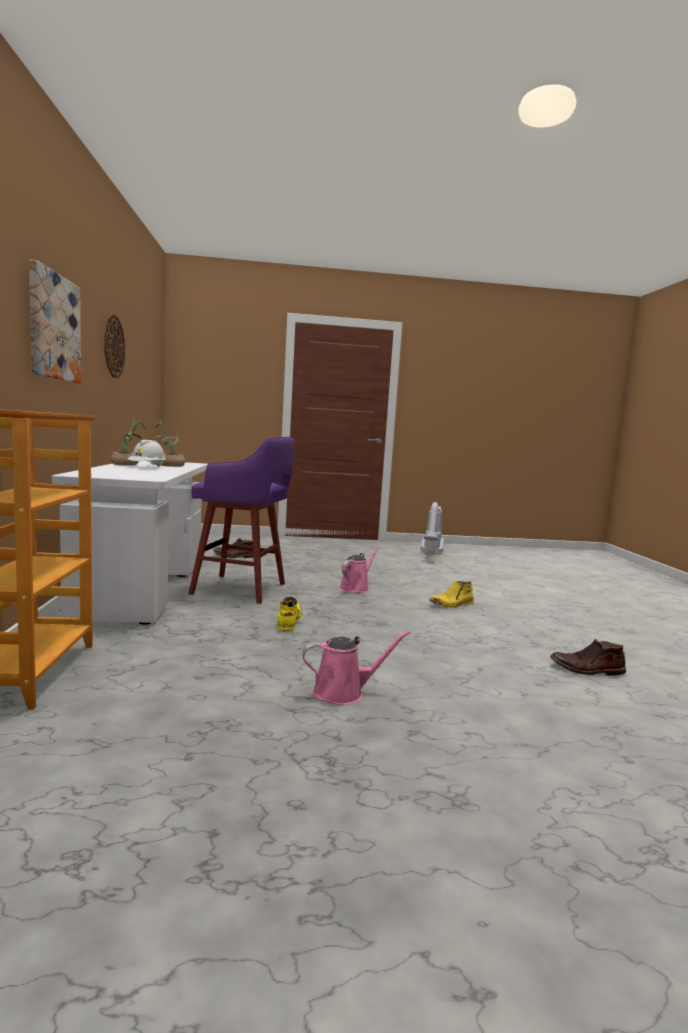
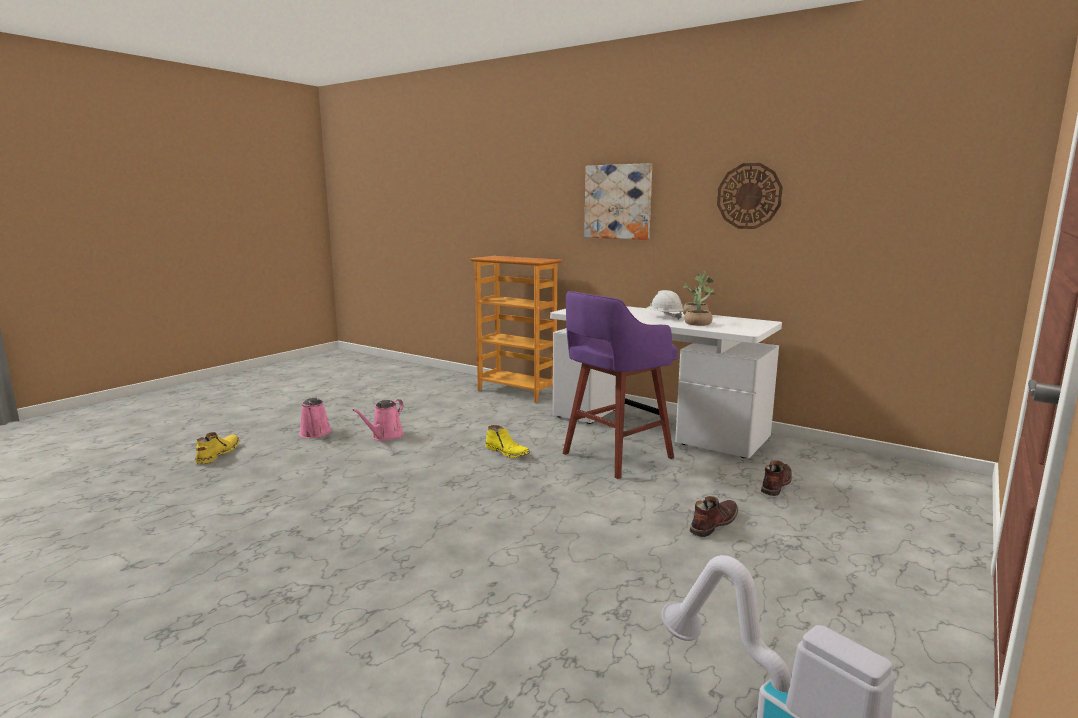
camera: 130 degrees right, 5 degrees up
pink watering can [339,546,380,593] -> pink watering can moved to [299,396,332,438]
yellow boot [429,581,474,608] -> yellow boot moved to [195,432,239,464]
brown boot [550,639,626,675] -> brown boot moved to [689,496,738,537]

